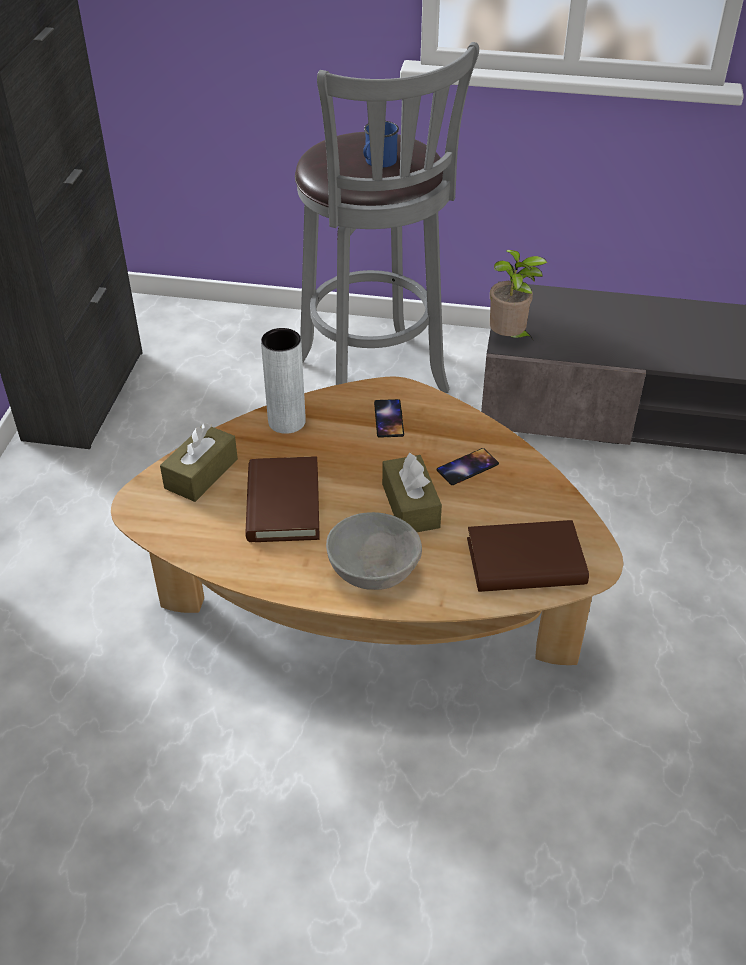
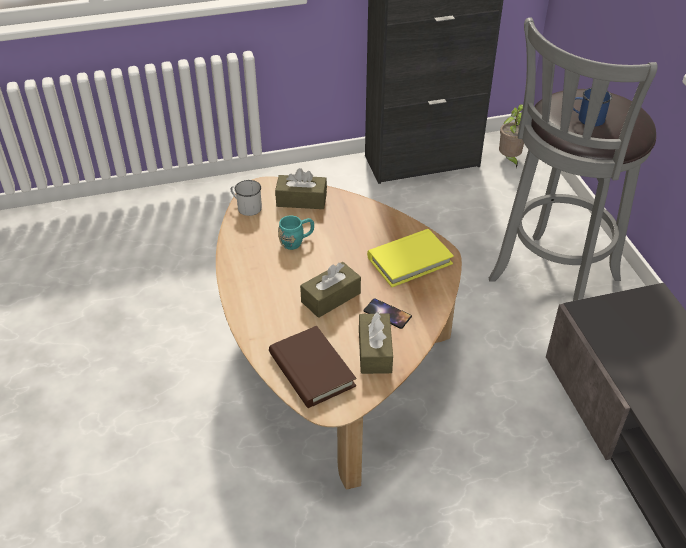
camera: 65 degrees right, 0 degrees up
brown book [245,456,320,542] -> turquoise mug [278,215,314,250]
grey vase [261,328,306,434] -> none
grey bowl [326,512,422,590] -> none
phone [374,399,404,438] -> yellow book [367,229,454,287]
potted plant [490,250,547,341] -> potted plant moved to [499,104,524,168]
none -> white mug [230,180,262,216]
none -> brown tissue box [359,312,393,374]

